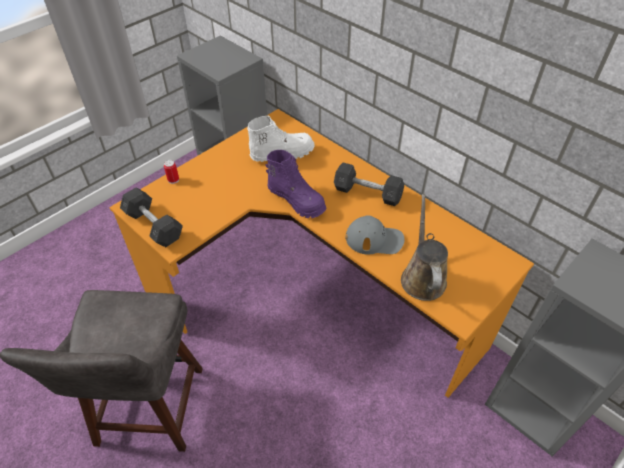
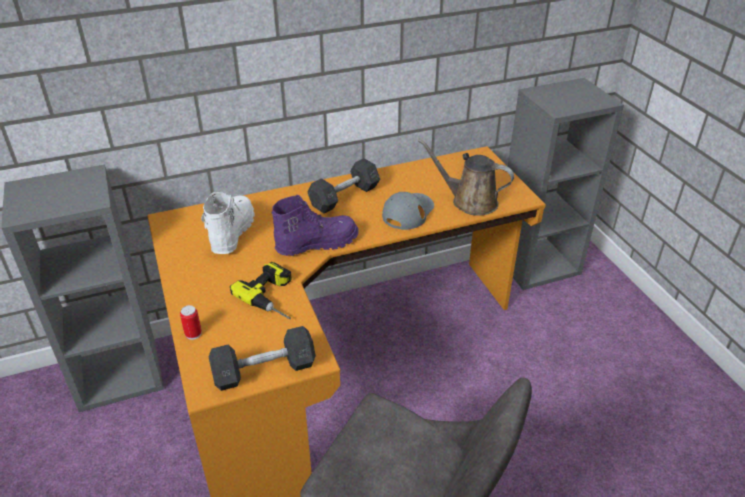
camera: 65 degrees left, 10 degrees down
none -> power drill [230,262,292,319]

